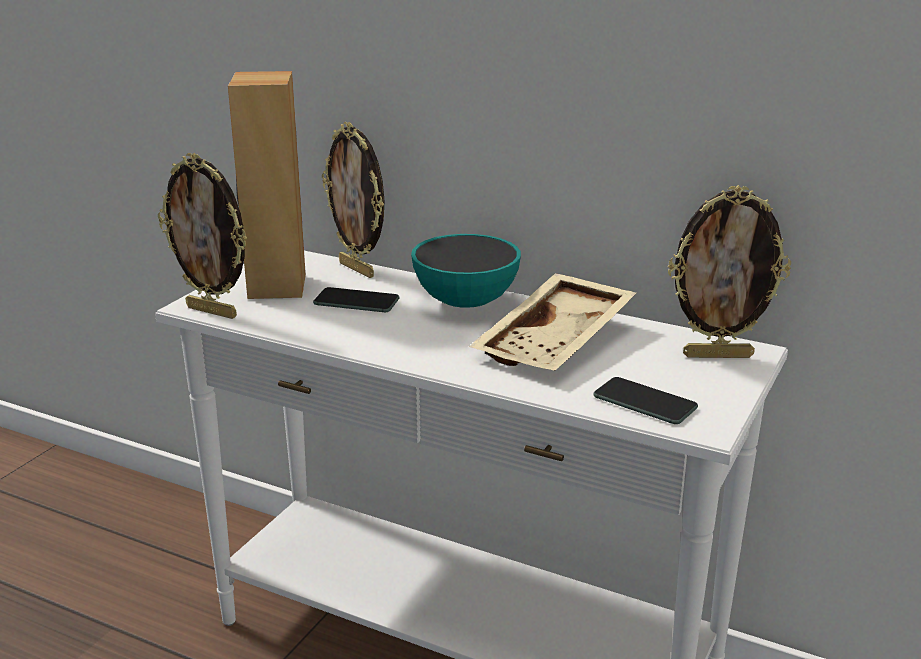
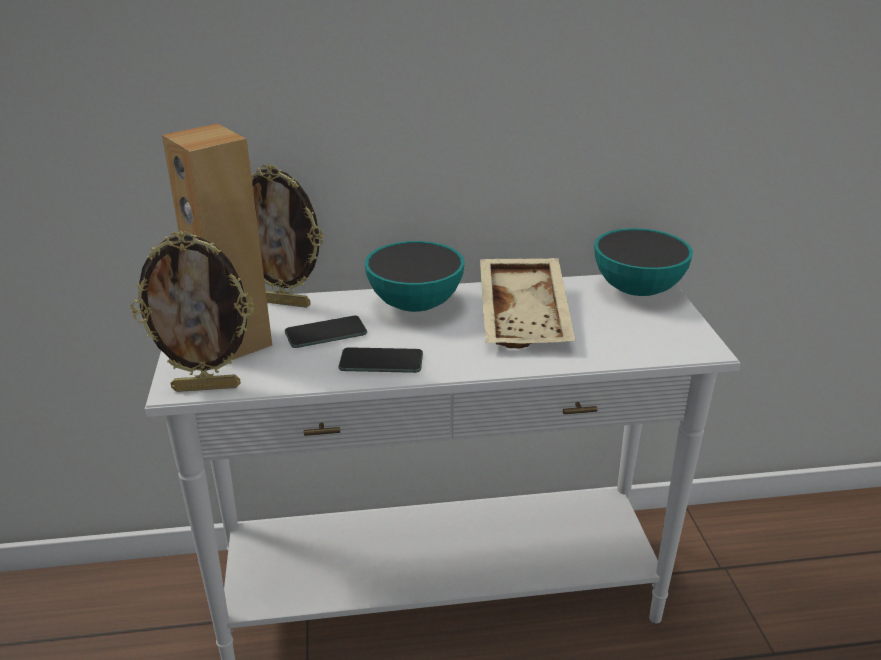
camera: 35 degrees left, 5 degrees up
phone [594,377,698,424] -> phone moved to [338,347,423,373]
picture frame [668,185,791,358] -> bowl [594,228,693,296]

